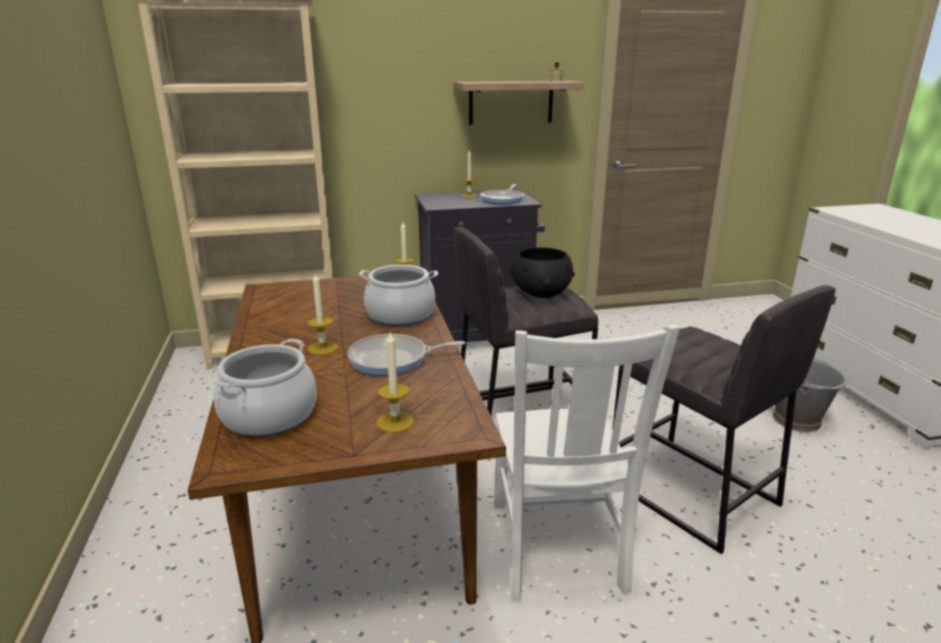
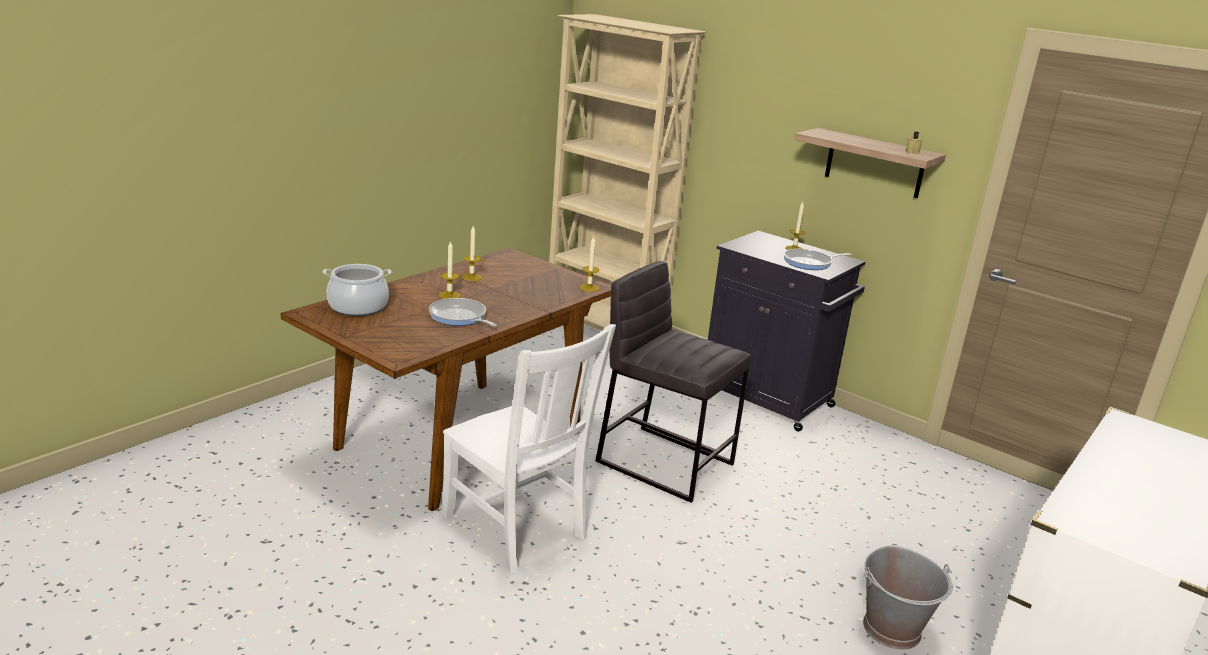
camera: 50 degrees right, 0 degrees up
cooking pot [359,265,438,326] -> none
candle [377,332,414,432] -> candle moved to [462,226,482,281]
white chair [494,325,680,602] -> white chair turned 90 degrees counterclockwise [442,324,616,574]
black bowl [509,247,575,298] -> none
grey stool [613,285,836,554] -> none

